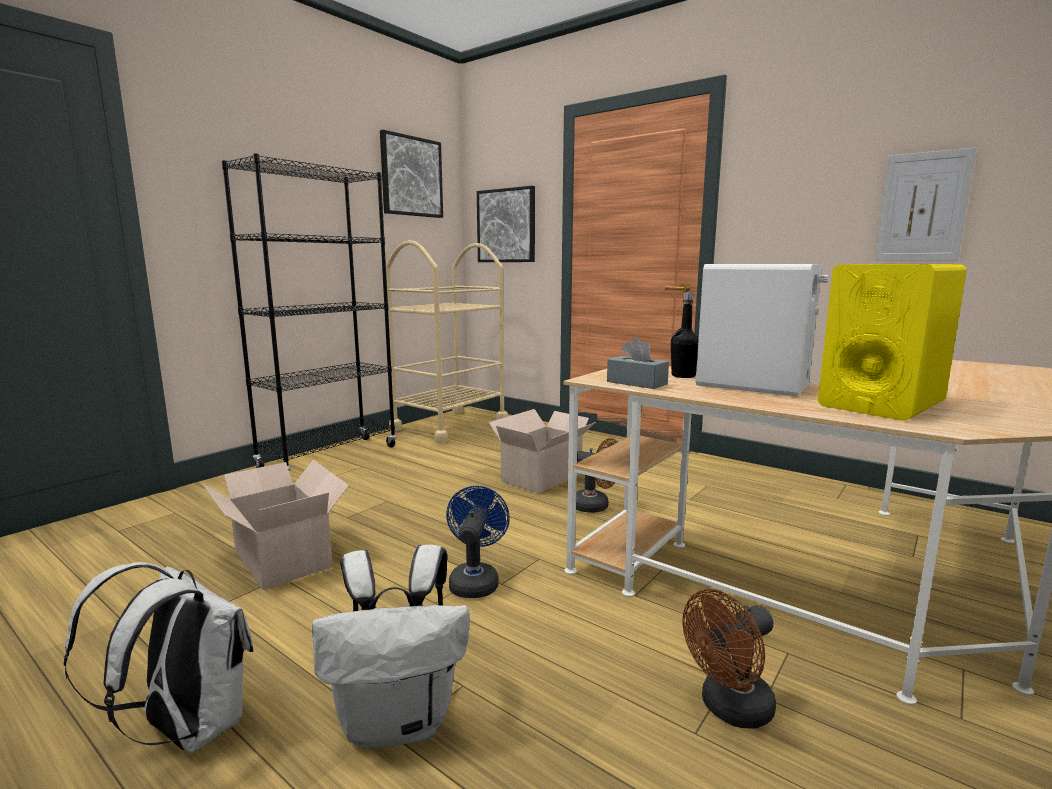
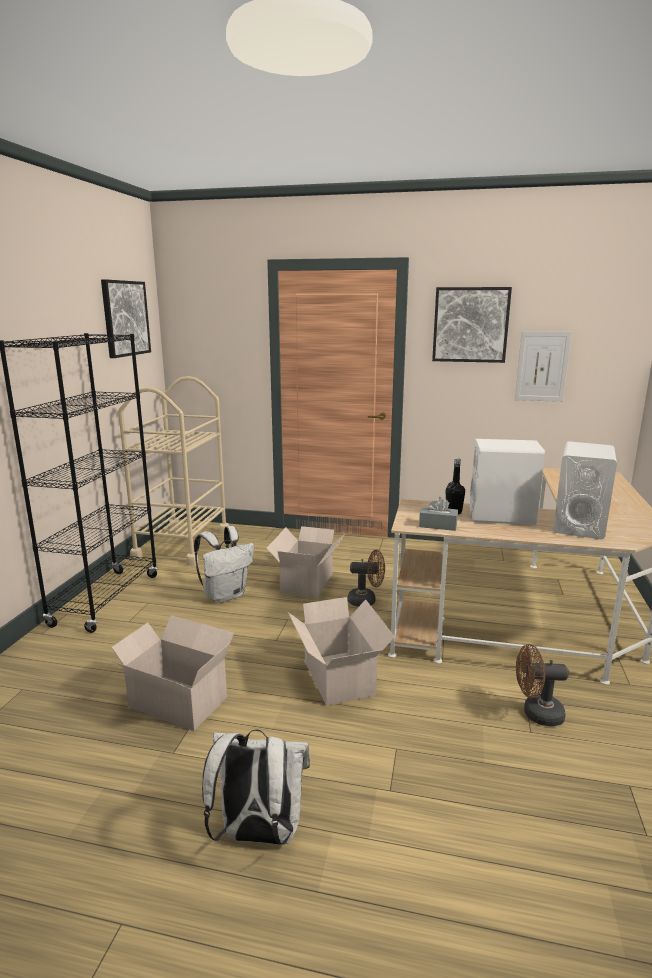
camera: 25 degrees left, 5 degrees up
white backpack [312,545,470,749] -> white backpack moved to [194,526,254,603]
blue fan [446,486,510,598] -> cardboard box [288,597,395,706]
picture [477,186,535,262] -> picture moved to [432,287,512,363]
brown fan [683,589,776,728] -> brown fan turned 60 degrees clockwise [516,644,569,726]
yellow speaker [818,264,967,421] -> white speaker [553,441,617,539]

